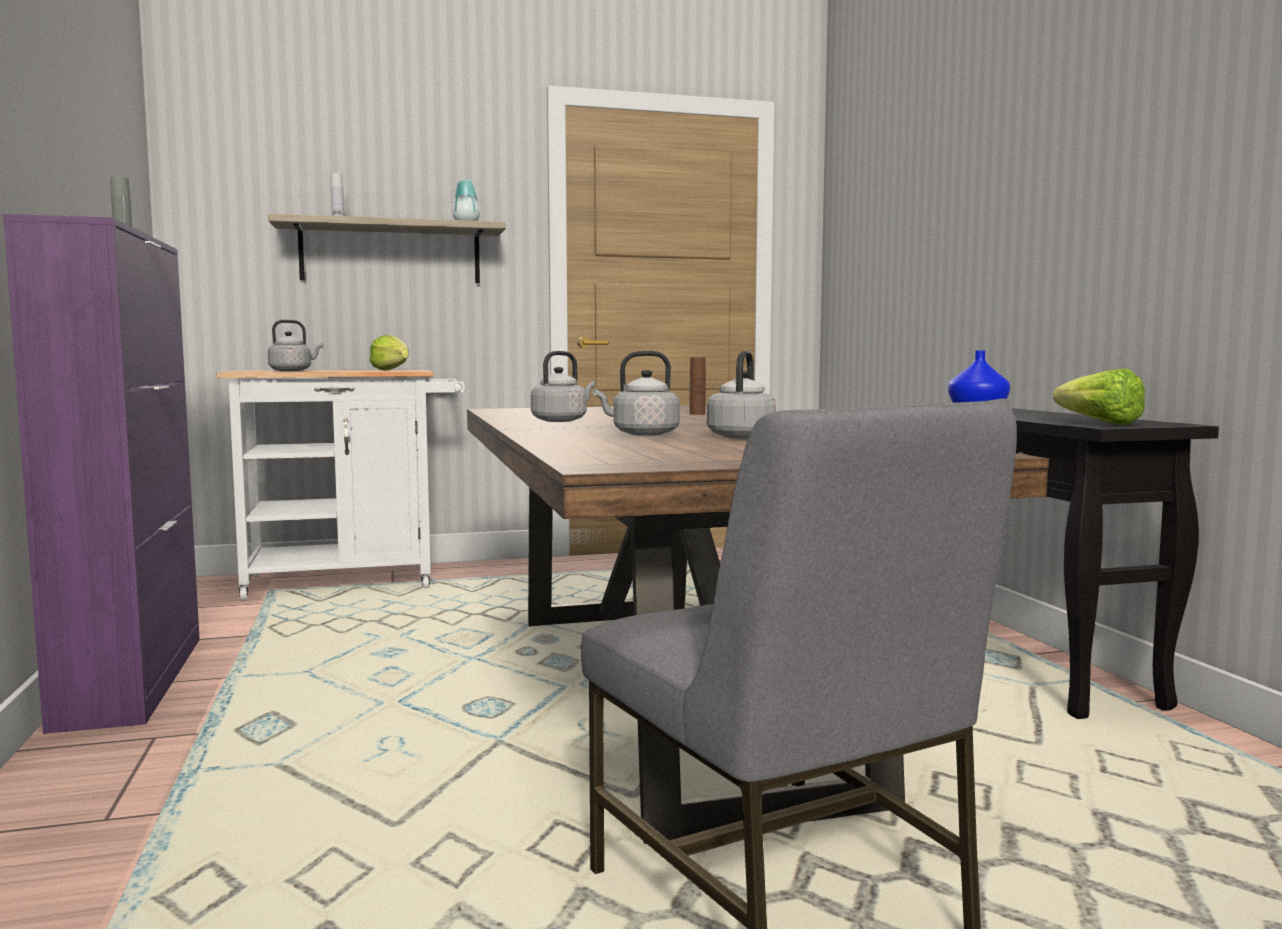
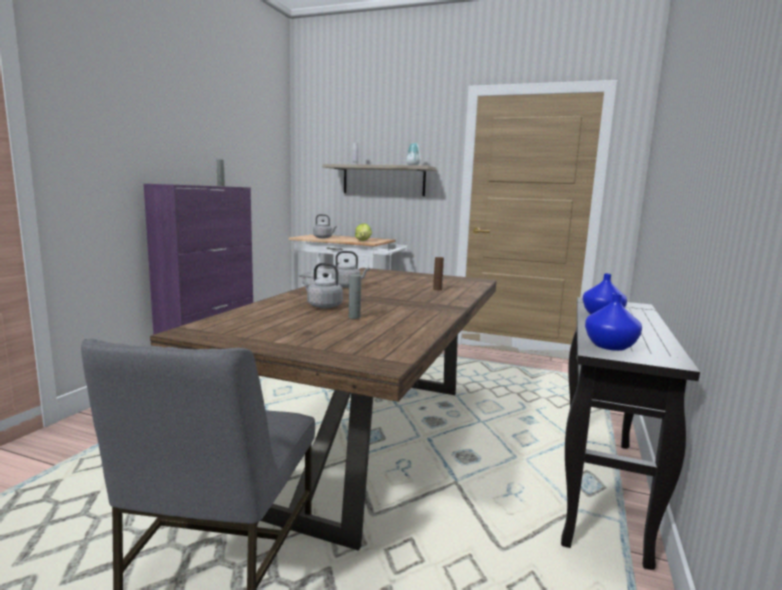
camera: 35 degrees right, 5 degrees up
grey kettle [707,351,776,438] -> grey bottle [349,274,361,319]
lettuce [1053,369,1145,425] -> blue vase [585,293,642,351]

